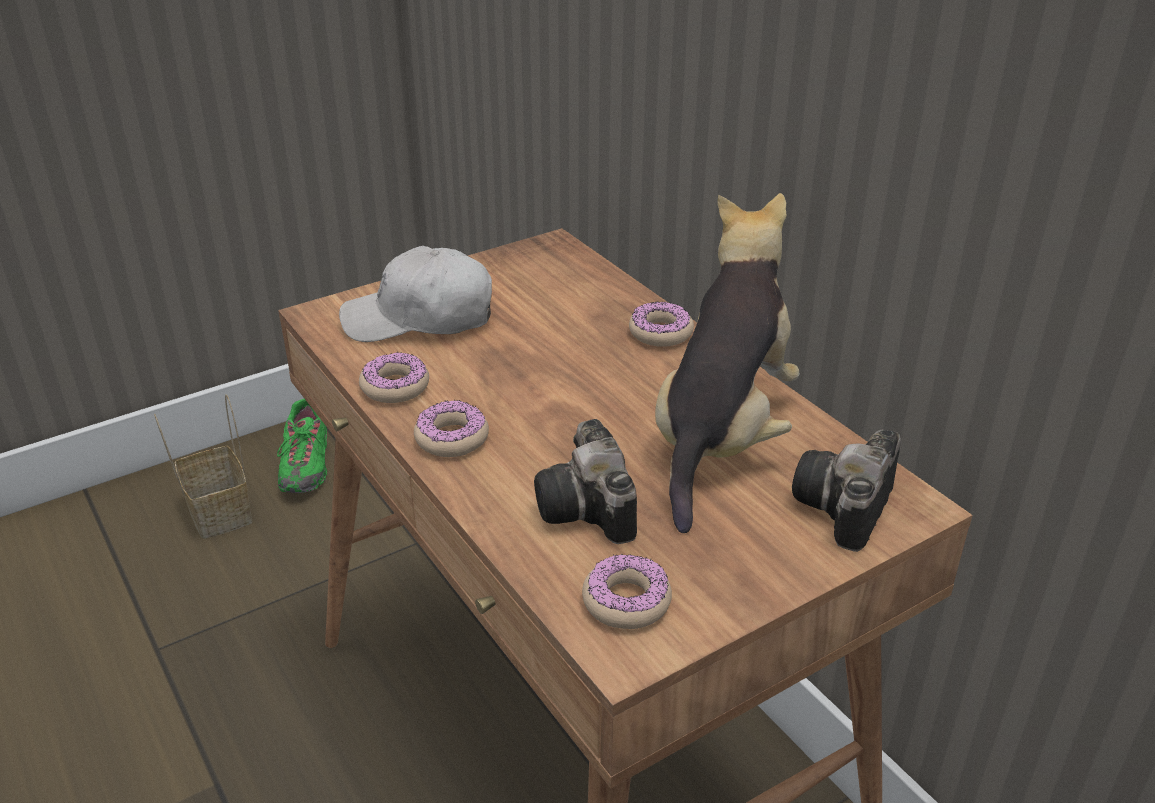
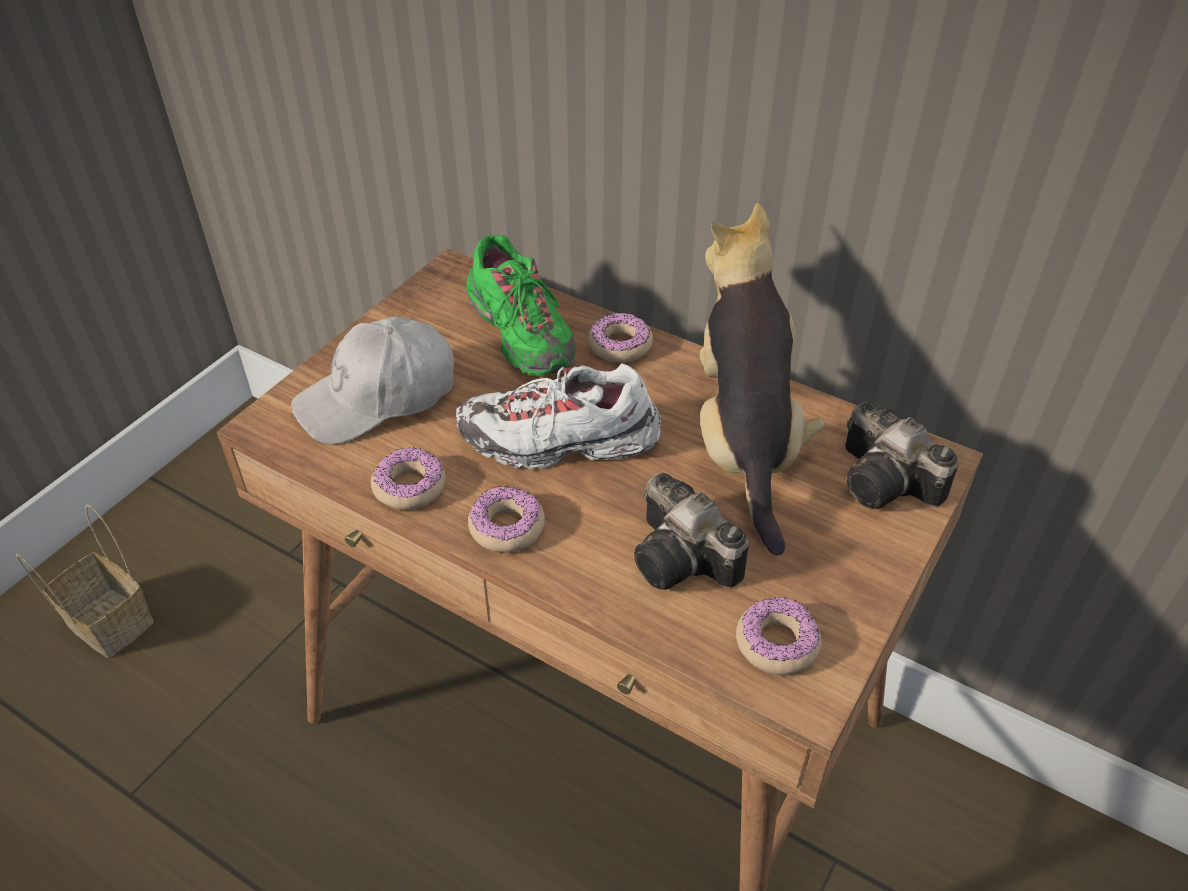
camera: 25 degrees left, 10 degrees up
green shoe [277,399,327,493] -> green shoe moved to [466,235,576,376]
camera [792,430,901,552] -> camera turned 45 degrees counterclockwise [845,402,959,508]
none -> white shoe [456,363,661,470]

